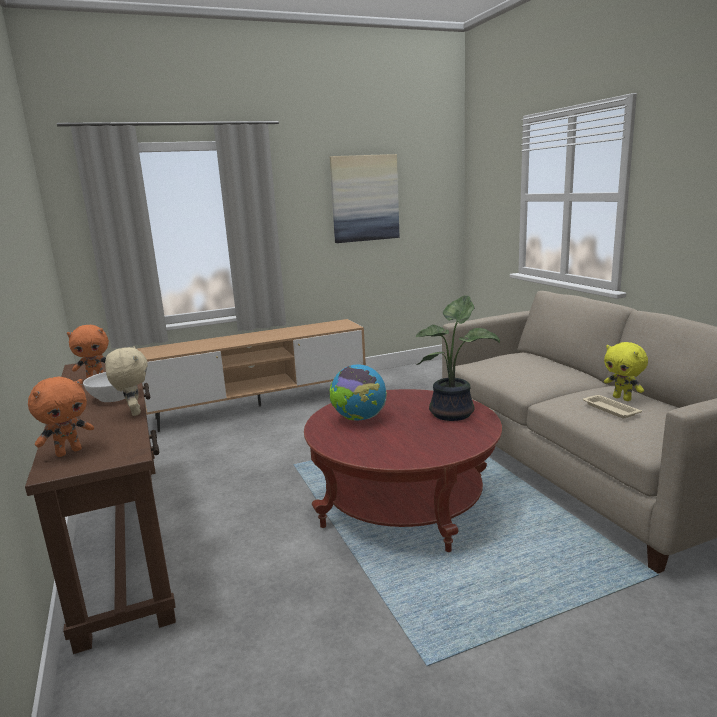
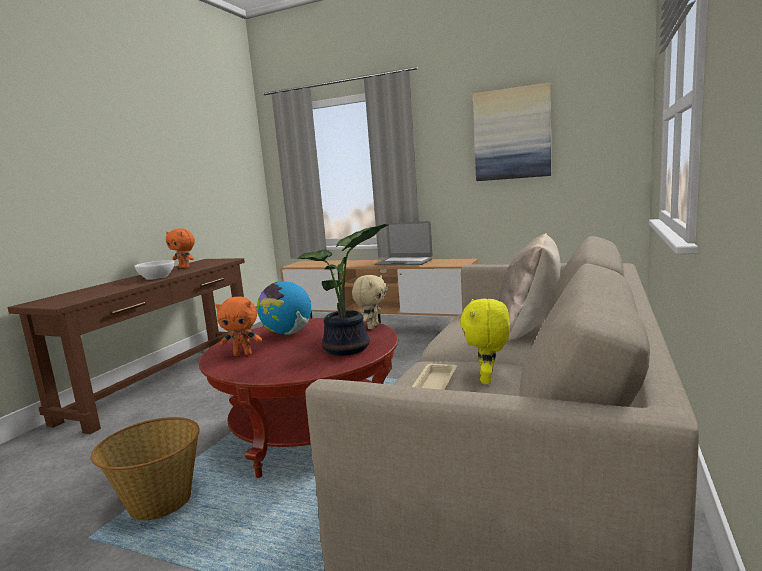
camera: 45 degrees right, 5 degrees down
orange plush toy [28,377,94,457] -> orange plush toy moved to [215,297,262,356]
beige plush toy [105,347,148,416] -> beige plush toy moved to [352,275,386,329]
none -> basket [91,417,200,520]
none -> laptop [375,221,433,265]
none -> beige pillow [499,233,561,342]

